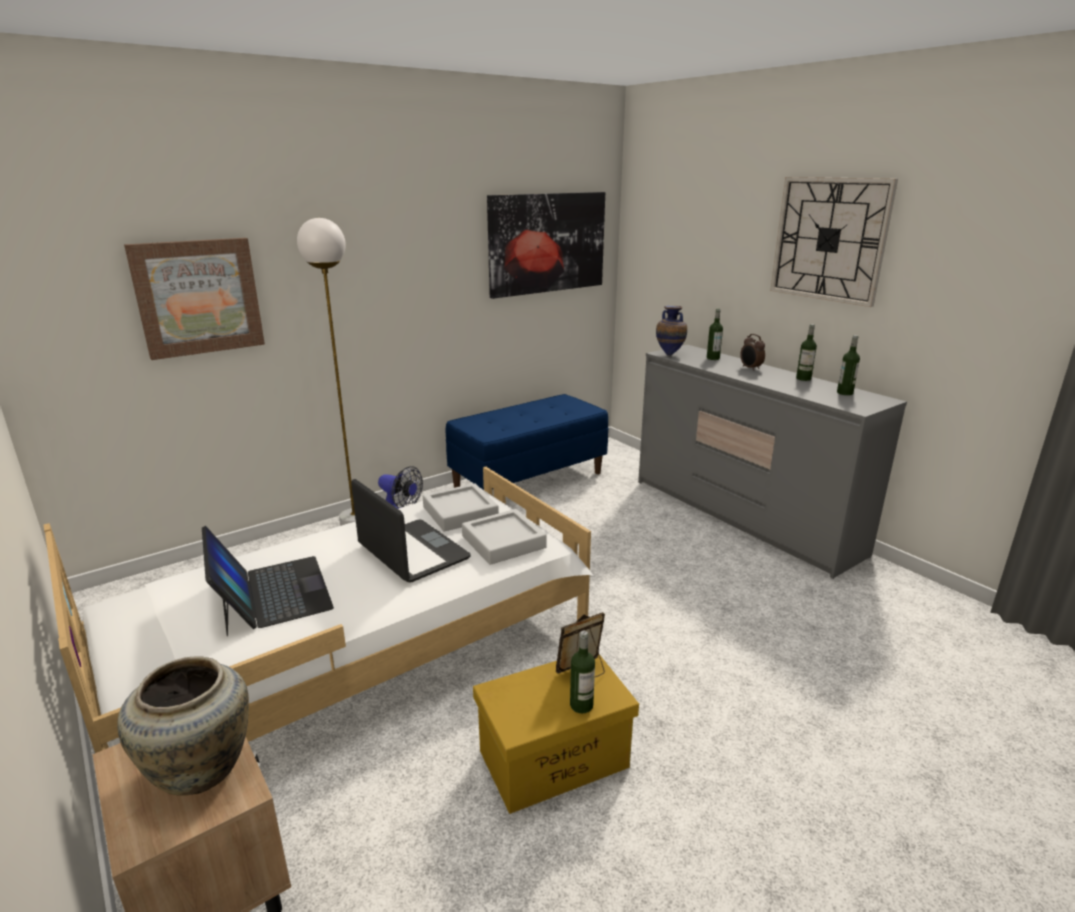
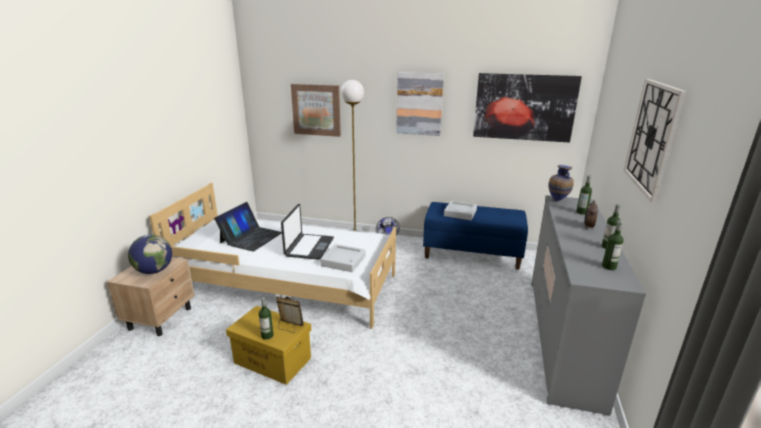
camera: 50 degrees right, 0 degrees up
beige vase [117,656,249,796] -> globe [128,235,172,274]
grey tray [423,483,499,532] -> grey tray moved to [444,201,477,220]
none -> picture [396,72,444,136]

